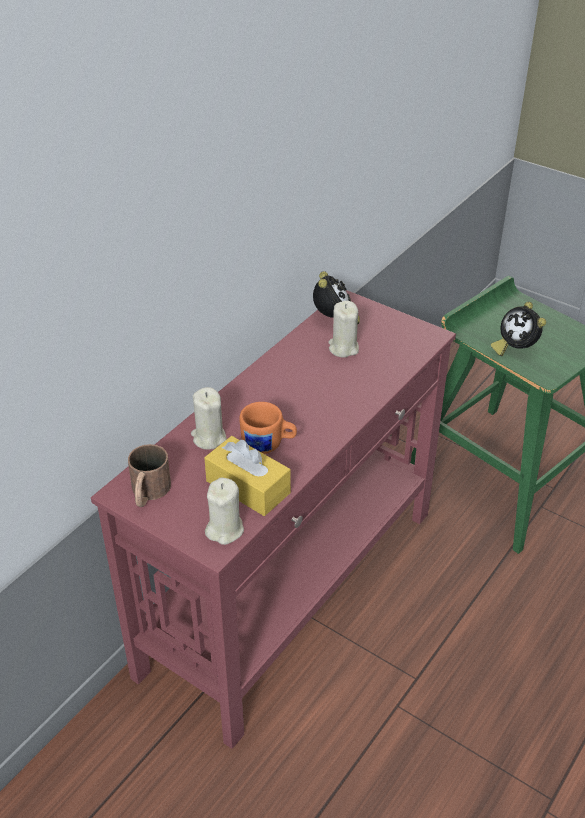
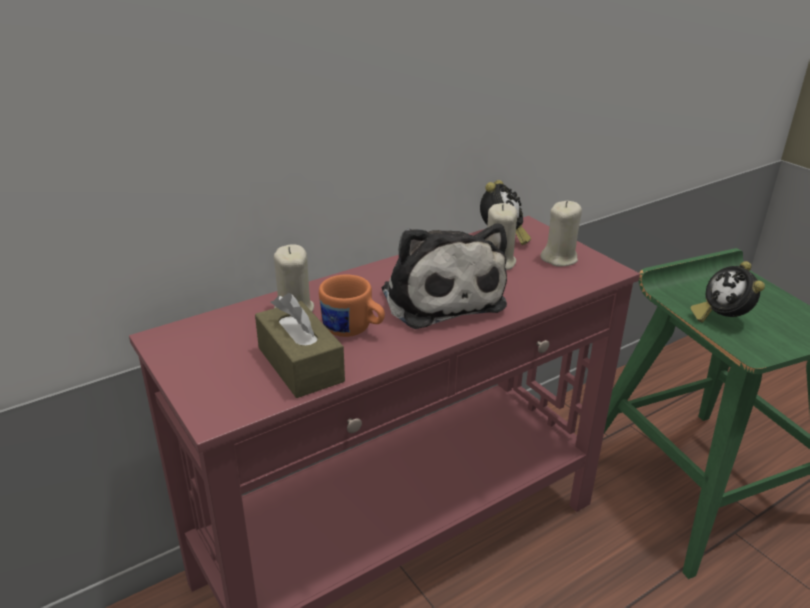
camera: 20 degrees right, 10 degrees down
brown mug [128,444,171,507] -> none
yellow tissue box [204,436,291,516] -> brown tissue box [255,293,345,398]
beige candle [205,477,244,545] -> beige candle moved to [540,201,582,267]
none -> plush toy [381,223,507,329]

